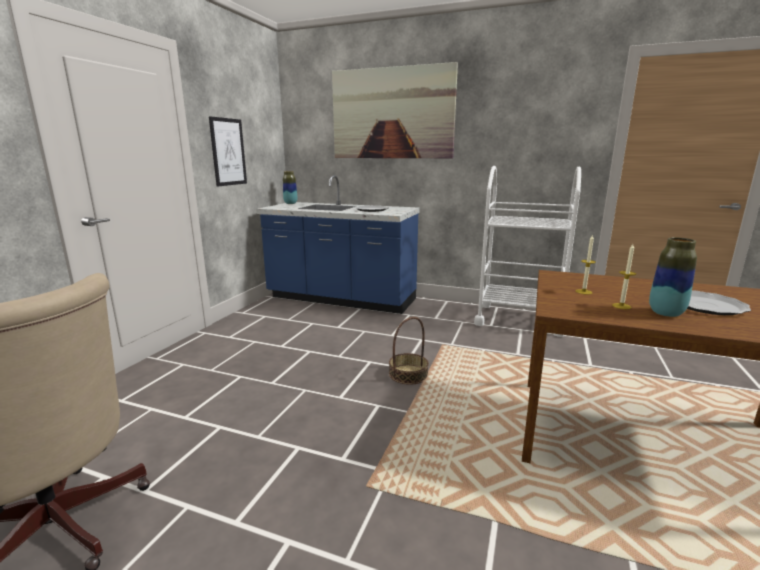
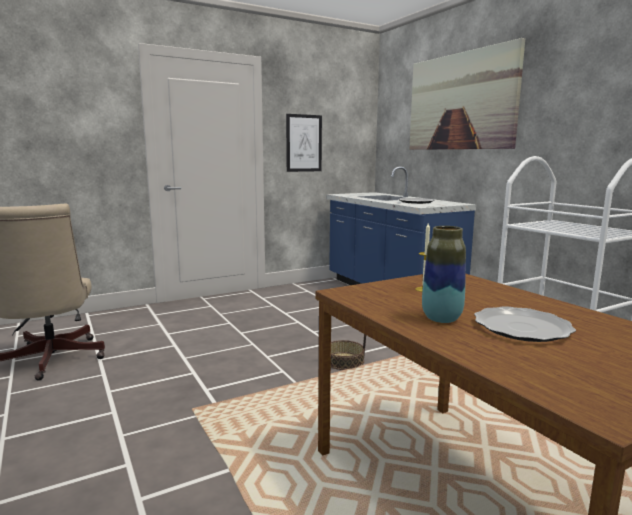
camera: 40 degrees right, 5 degrees down
vase [283,171,297,204] -> none
candle [612,244,636,309] -> none

